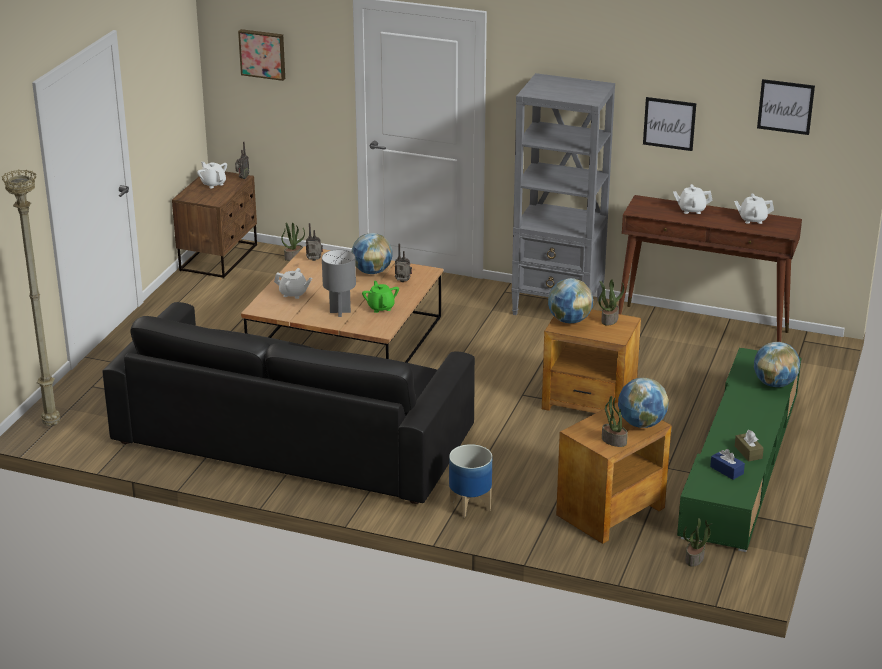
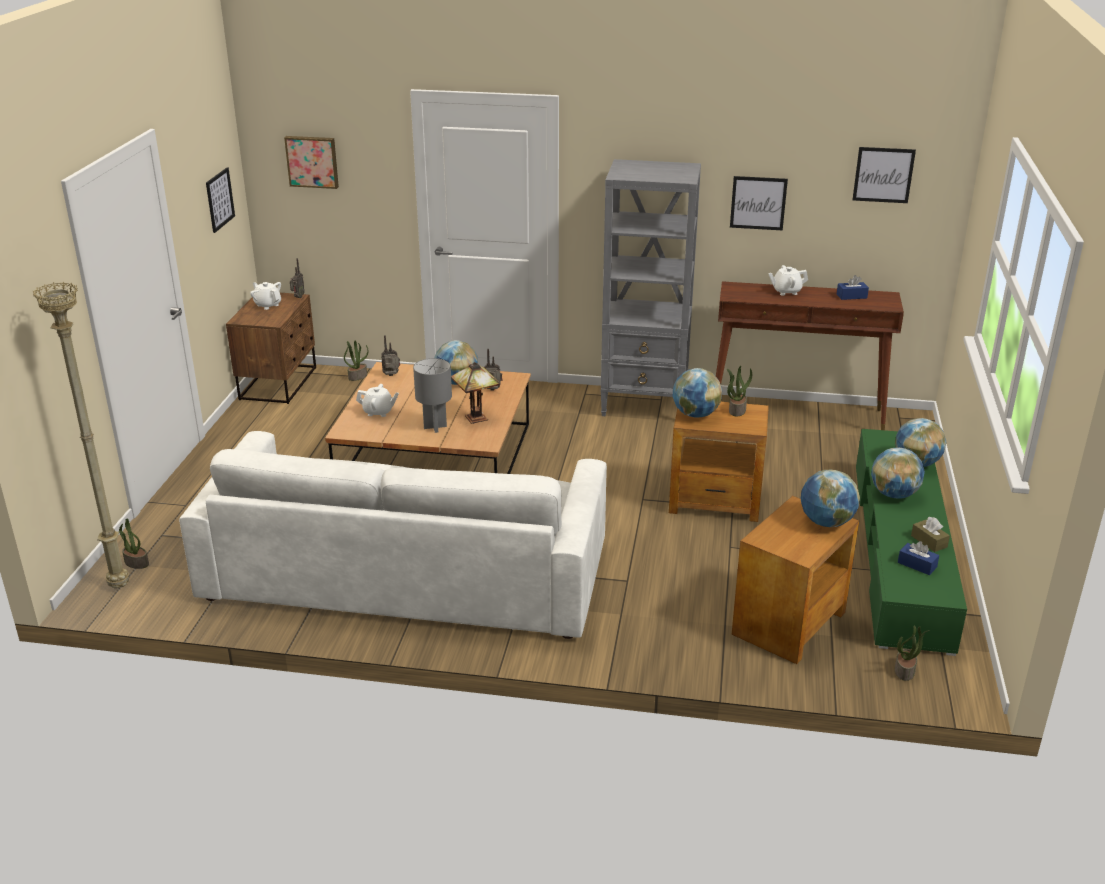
camera: 10 degrees left, 0 degrees up
black sofa [102,302,475,504] -> white sofa [179,431,607,639]
green teapot [362,281,399,313] -> table lamp [451,362,500,424]
planter [449,444,492,518] -> none
potted plant [602,396,628,447] -> potted plant moved to [119,518,149,569]
white teapot [734,194,774,224] -> blue tissue box [837,275,869,300]
none -> picture [206,168,235,233]
none -> globe [871,448,925,499]

